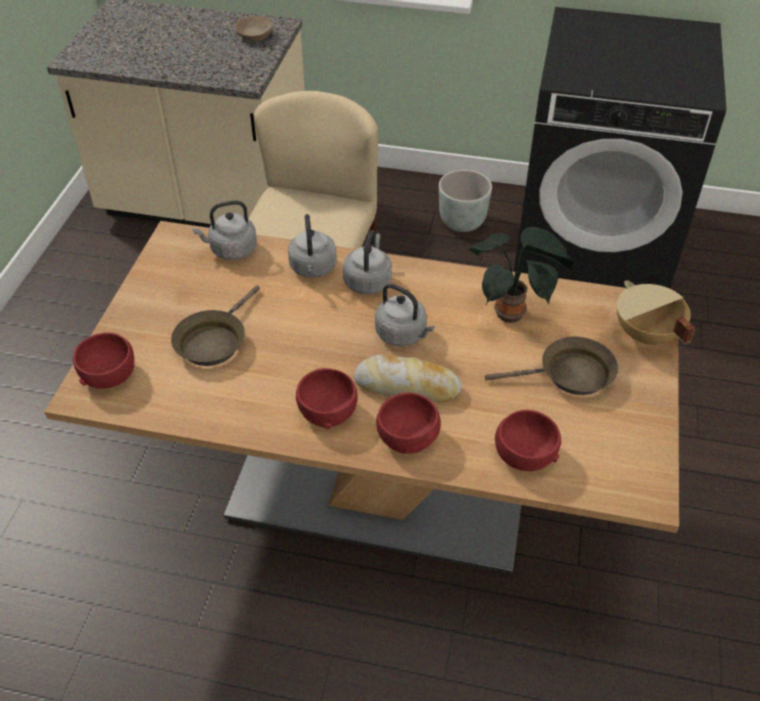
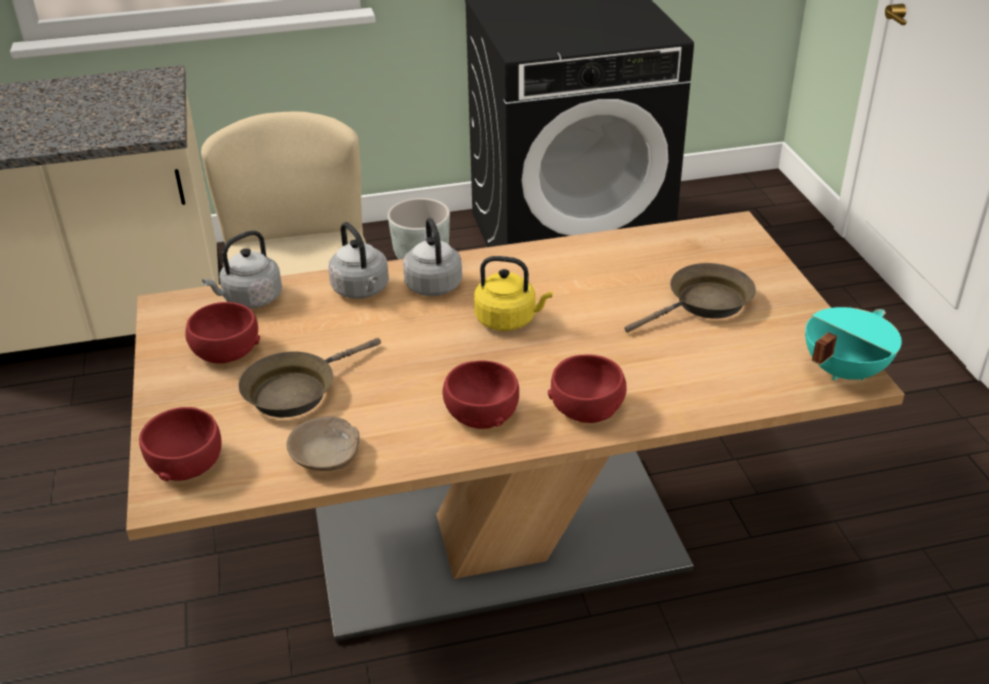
camera: 25 degrees left, 10 degrees down
brown frying pan [171,285,260,366] -> brown frying pan turned 45 degrees clockwise [238,338,381,417]
beige bowl [234,16,273,41] -> beige bowl moved to [286,416,360,471]
bread [354,355,462,403] -> none
grey kettle [375,283,434,346] -> yellow kettle [474,256,552,331]
potted plant [468,227,574,323] -> none
red bowl [495,410,561,471] -> red bowl moved to [185,302,260,364]
beige cooking pot [617,280,695,345] -> none
none -> turquoise cooking pot [805,307,902,381]

